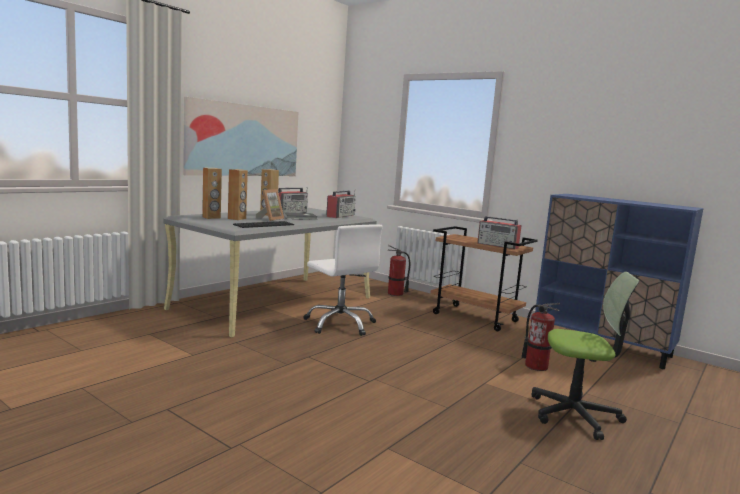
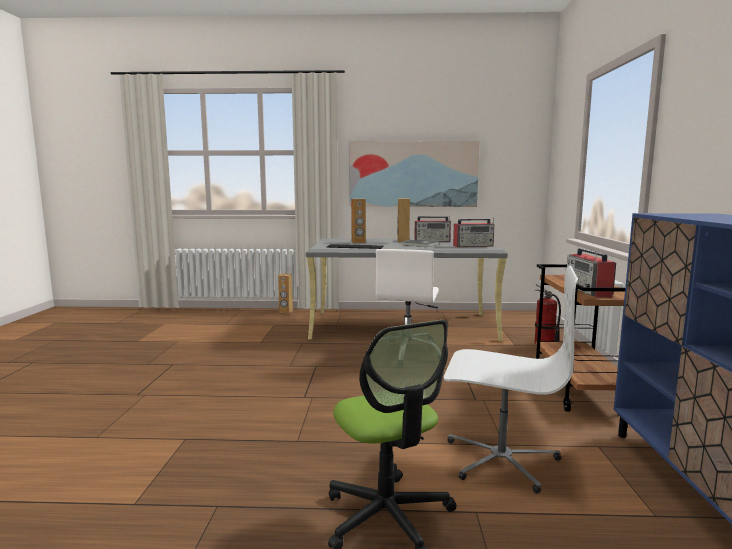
camera: 55 degrees right, 0 degrees up
brown speaker [202,167,222,219] -> brown speaker moved to [278,273,293,313]
picture frame [255,189,284,221] -> none
fire extinguisher [521,303,560,371] -> white office chair [444,266,578,494]

